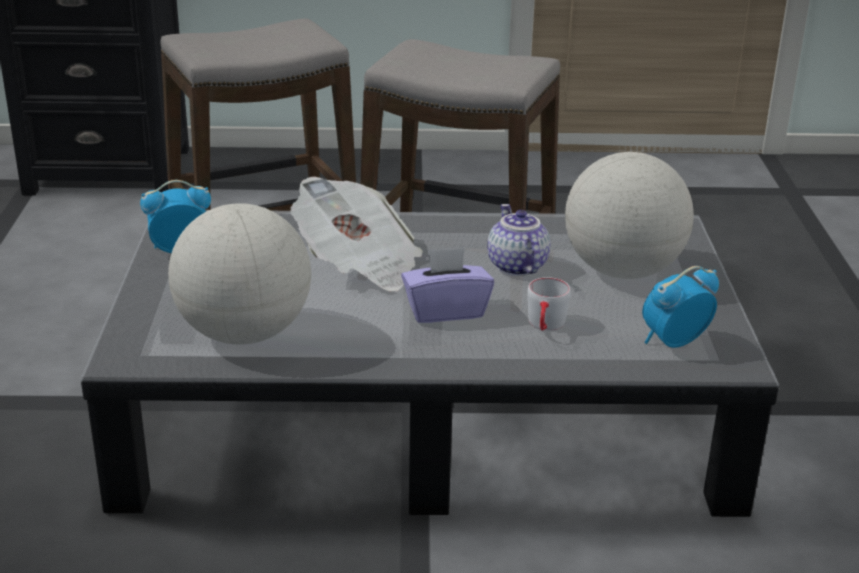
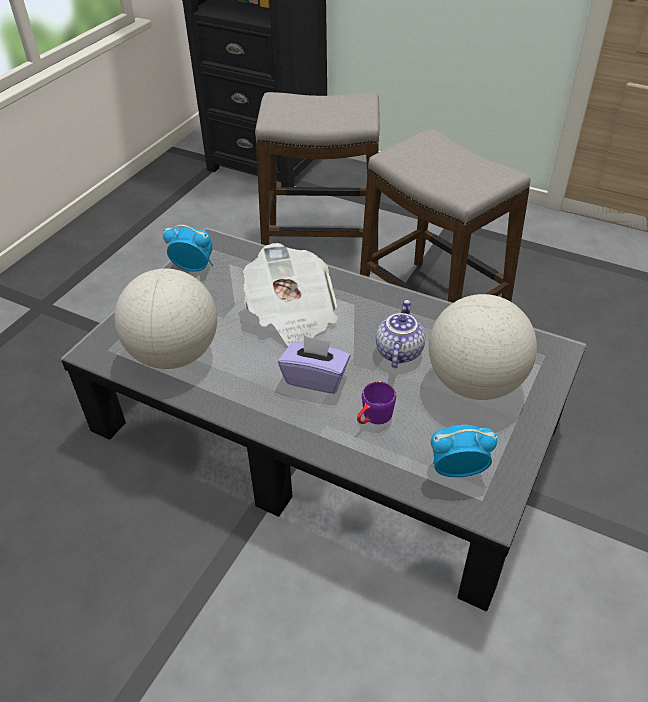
camera: 30 degrees right, 15 degrees up
grey mug [527,277,571,331] -> purple mug [357,381,396,424]

